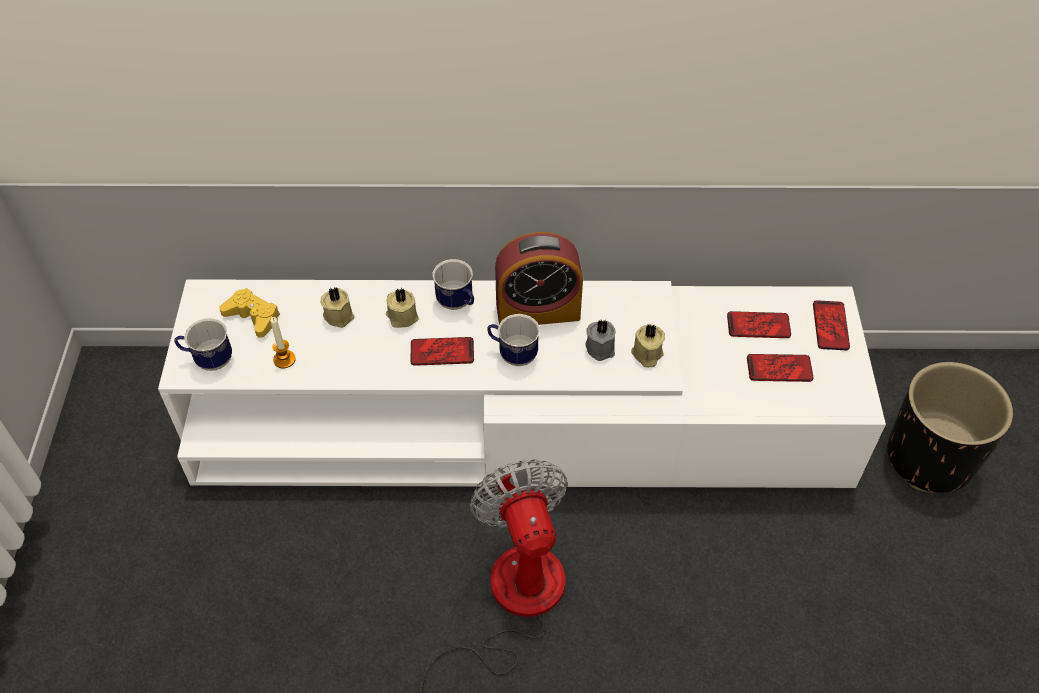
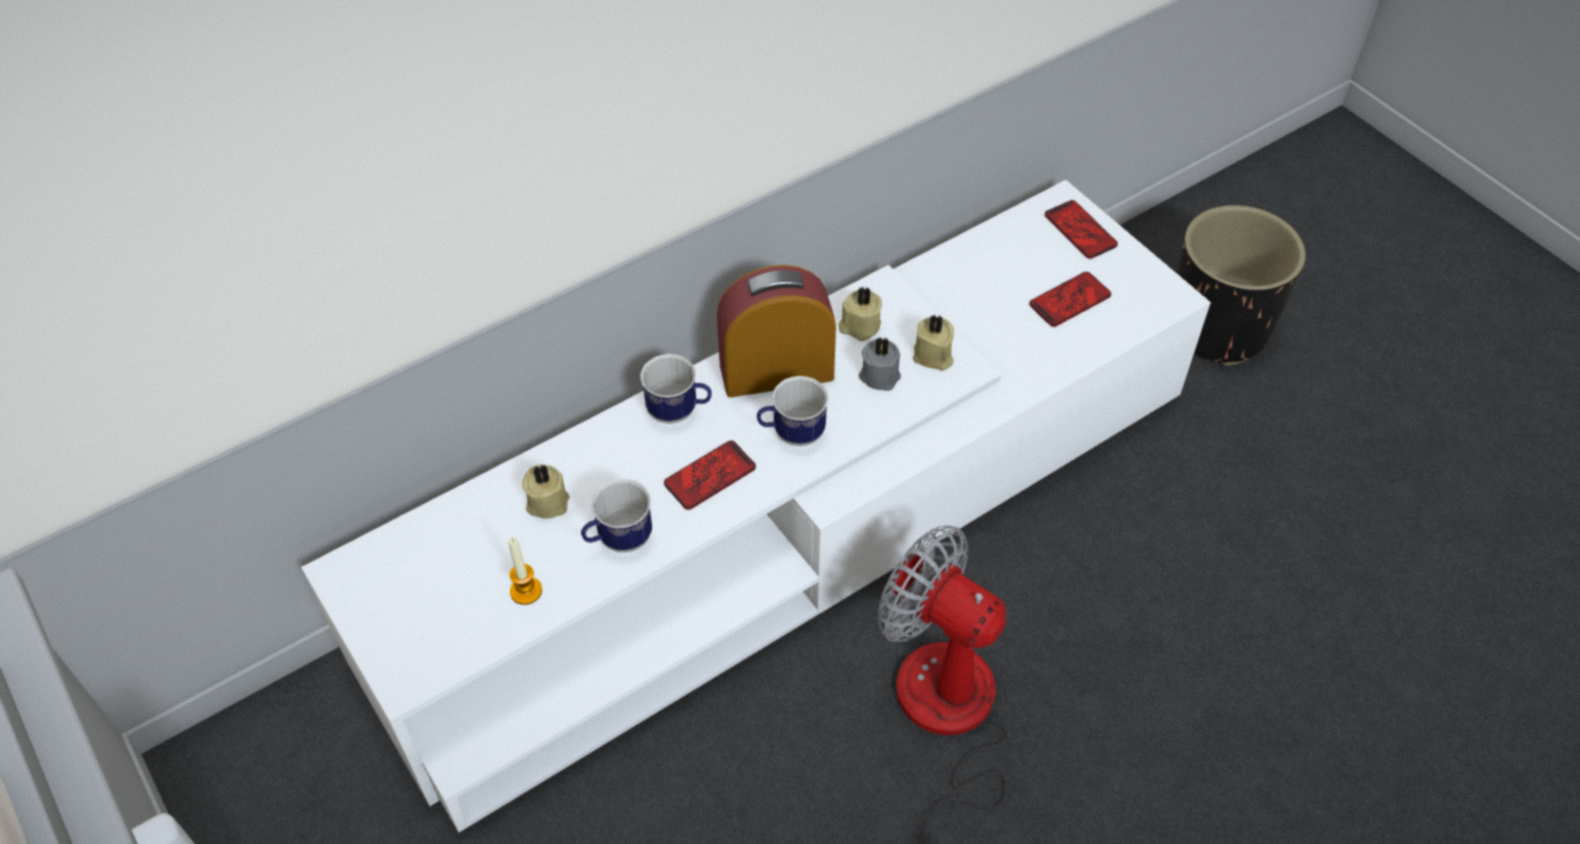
camera: 35 degrees left, 0 degrees up
mug [175,318,232,371] -> mug moved to [581,479,652,553]
yellow game controller [219,288,280,338] -> none
beige candle [386,288,419,328] -> beige candle moved to [838,287,882,341]
alarm clock [495,232,583,325] -> alarm clock turned 150 degrees counterclockwise [717,265,836,398]
phone [727,311,791,338] -> none

